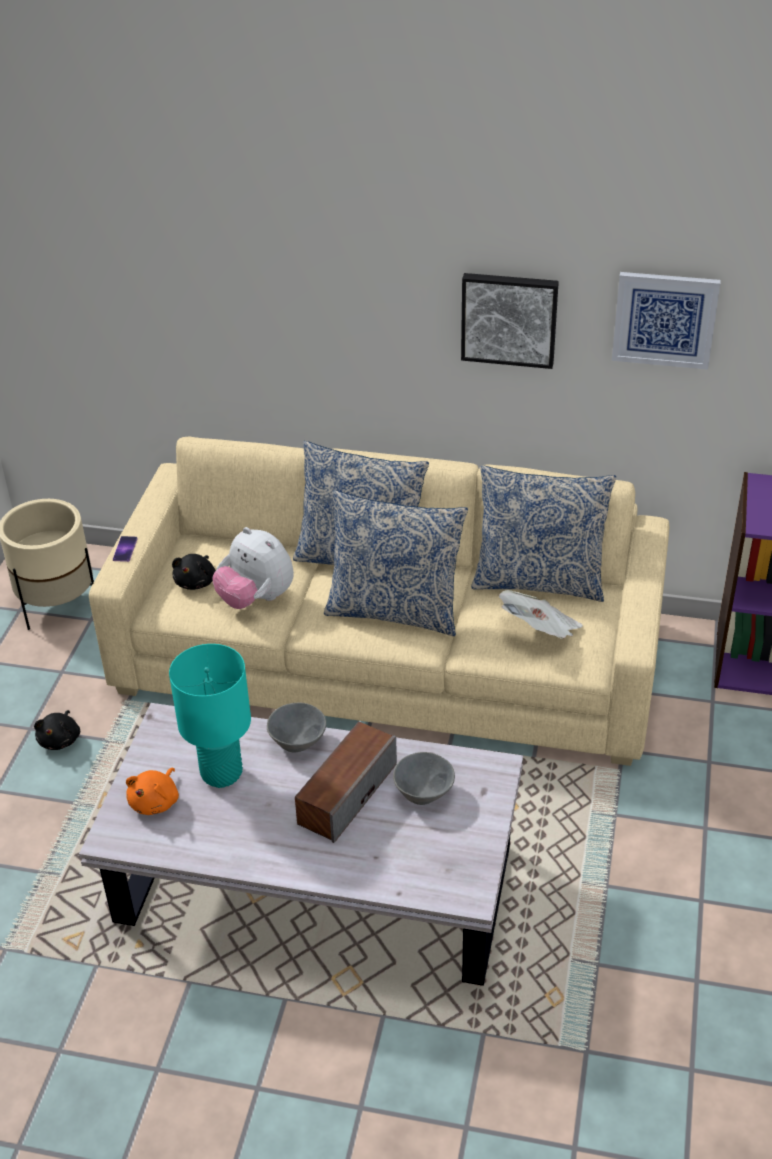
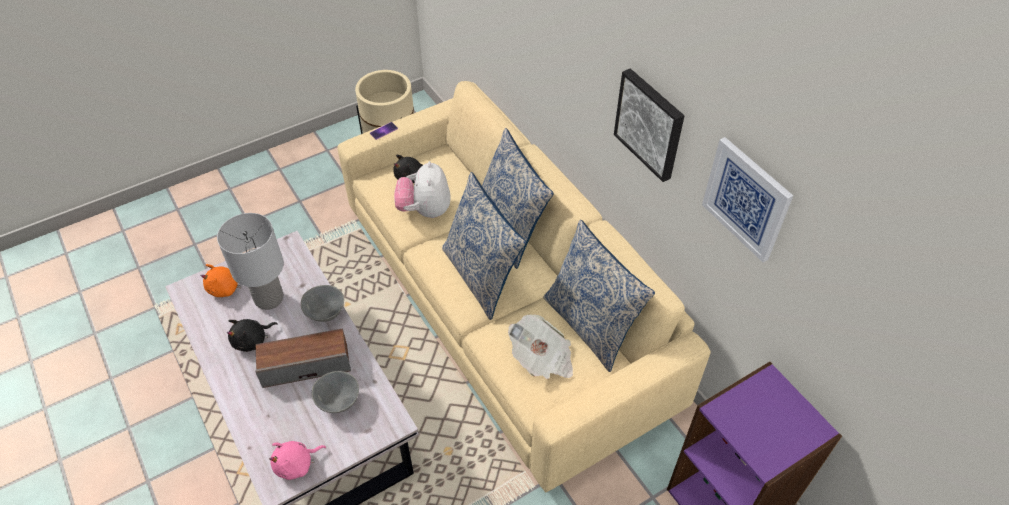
camera: 45 degrees right, 10 degrees up
black plush toy [34,710,80,750] -> black plush toy moved to [227,319,278,352]
turquoise table lamp [169,644,251,788] -> grey table lamp [217,213,284,310]
none -> pink plush toy [269,441,326,480]

